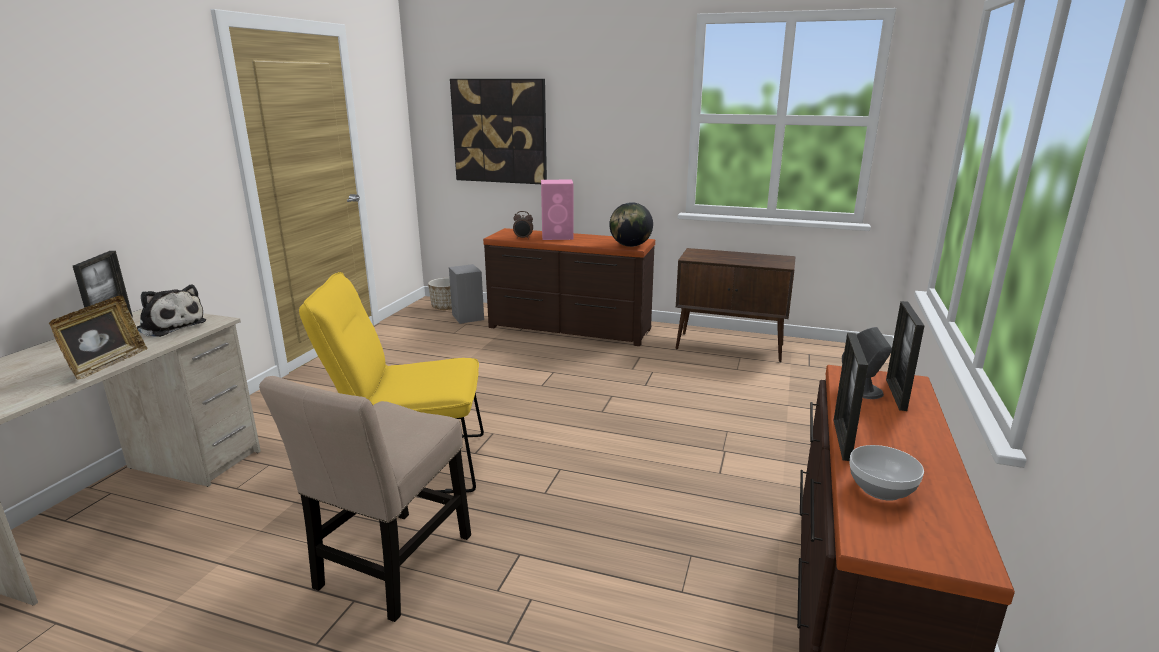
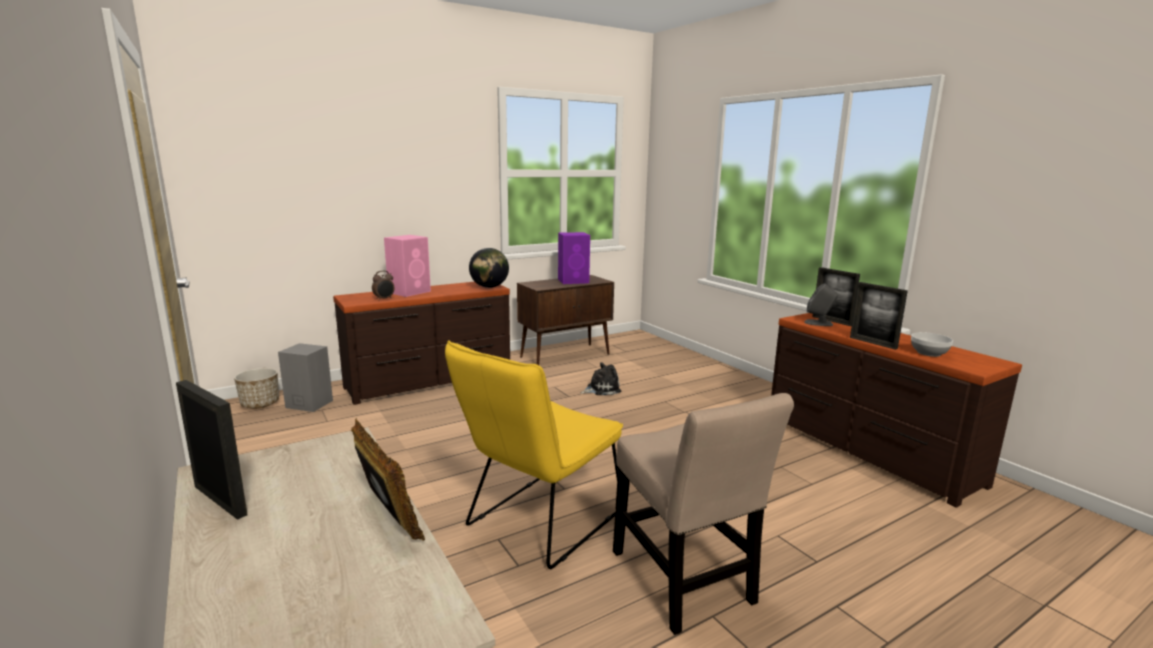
camera: 50 degrees left, 5 degrees down
plush toy [137,285,206,337] -> plush toy moved to [580,362,621,395]
picture [450,79,547,184] -> none
none -> purple speaker [558,232,590,284]

